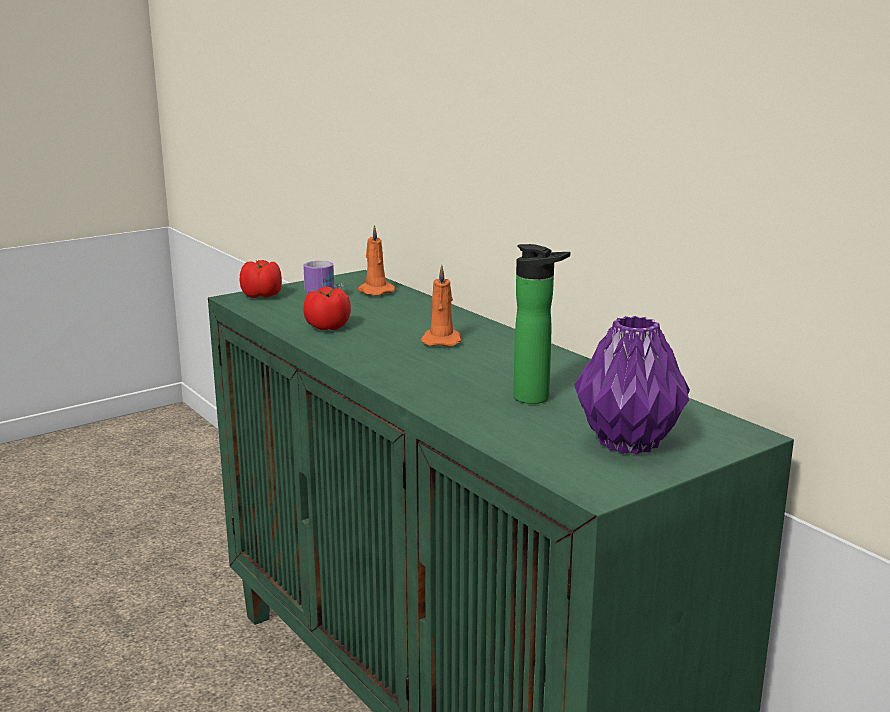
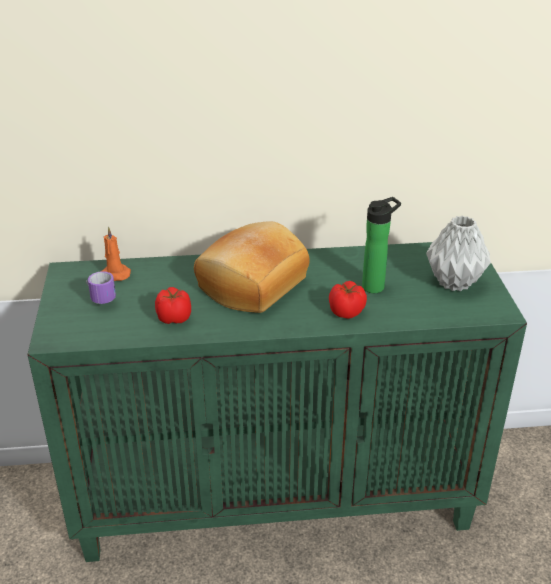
camera: 60 degrees left, 15 degrees up
tomato [240,260,282,298] -> tomato moved to [329,281,367,319]
orange candle [421,265,461,347] -> bread [194,221,310,313]
purple vase [574,316,690,454] -> grey vase [426,216,491,291]

